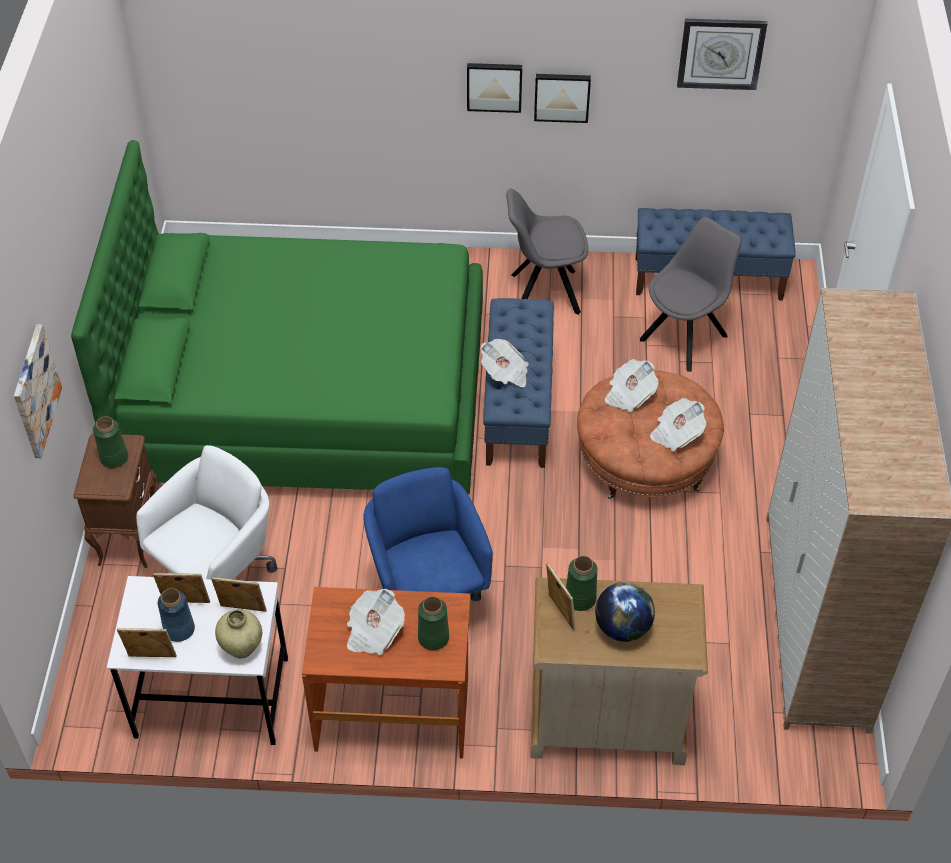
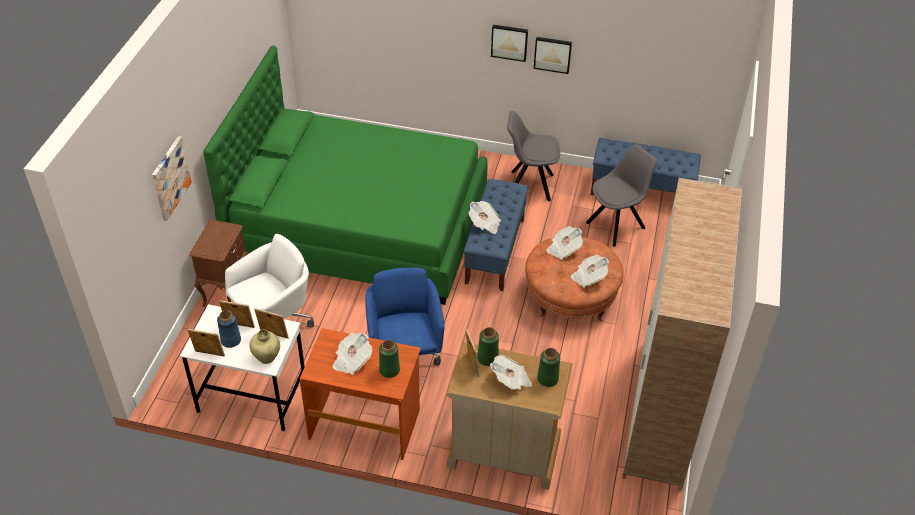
camera: 10 degrees right, 5 degrees down
green vase [93,416,128,468] -> green vase moved to [537,348,560,387]
globe [595,582,655,642] -> newspaper [490,355,532,390]
wall clock [677,19,767,90] -> none

